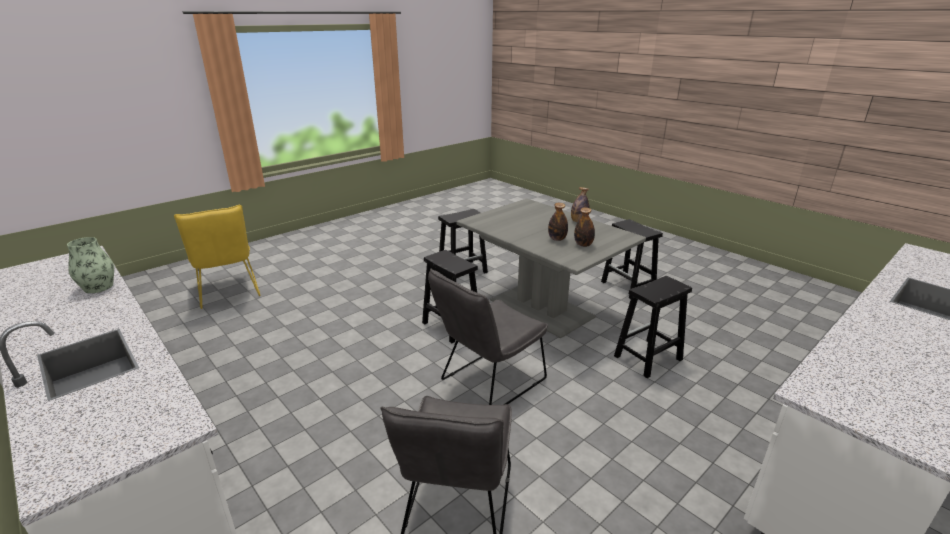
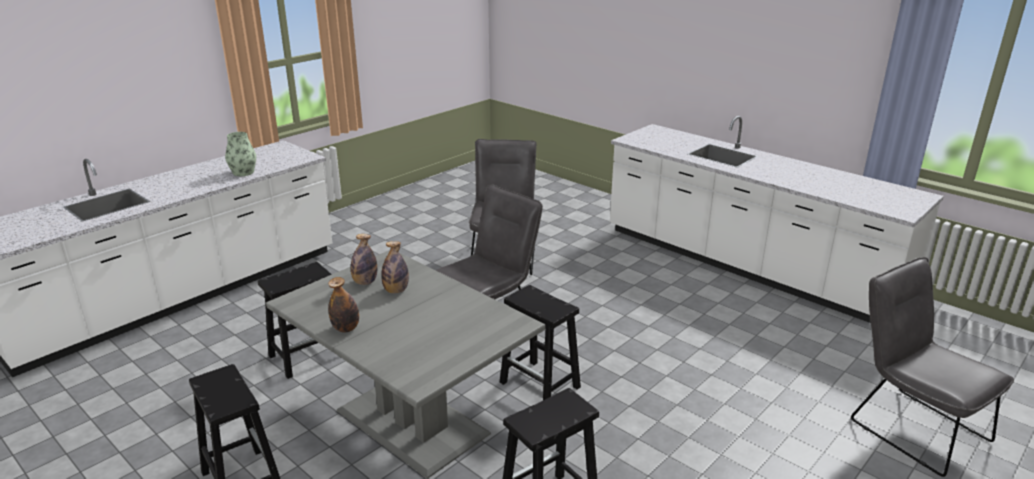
camera: 175 degrees right, 0 degrees up
vase [67,237,114,293] -> vase moved to [225,132,256,176]
yellow chair [174,205,261,309] -> grey chair [851,257,1014,477]

